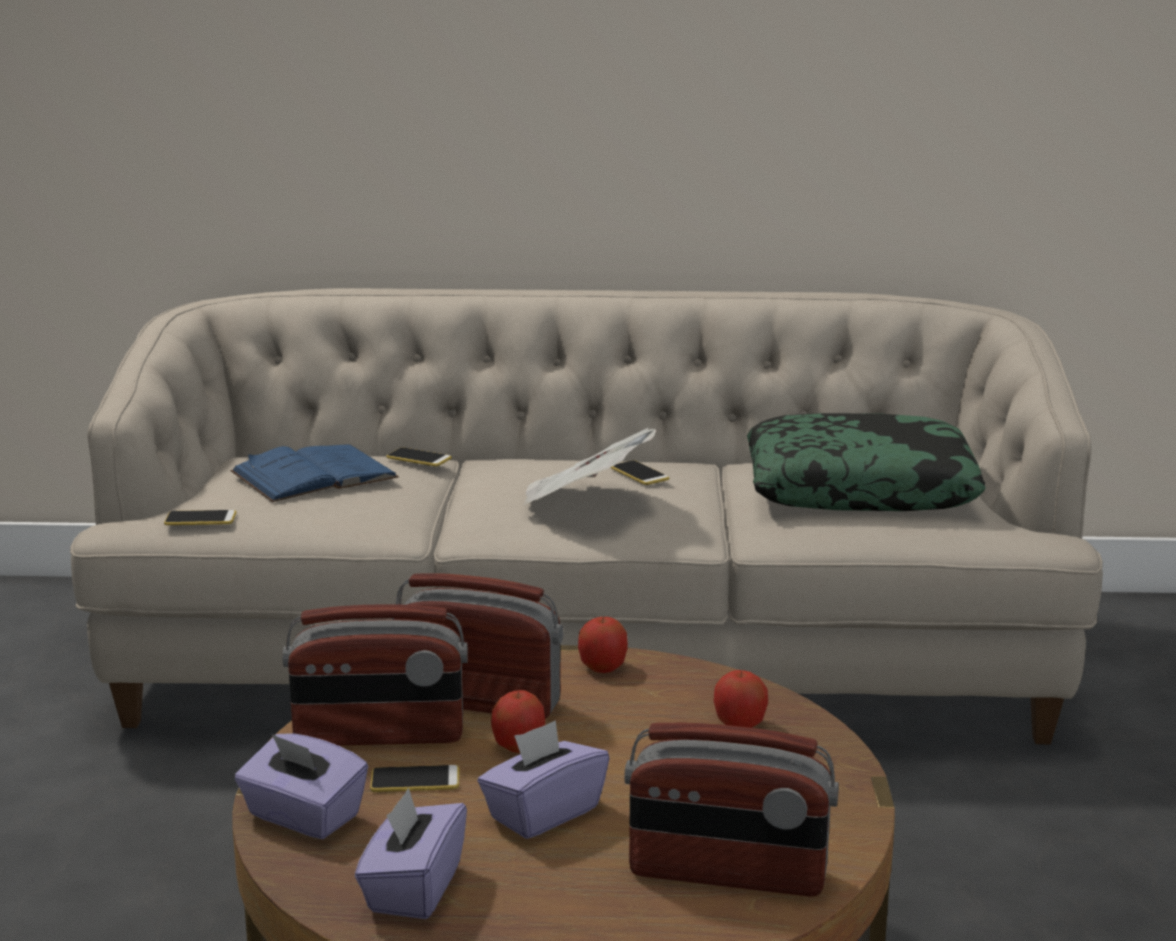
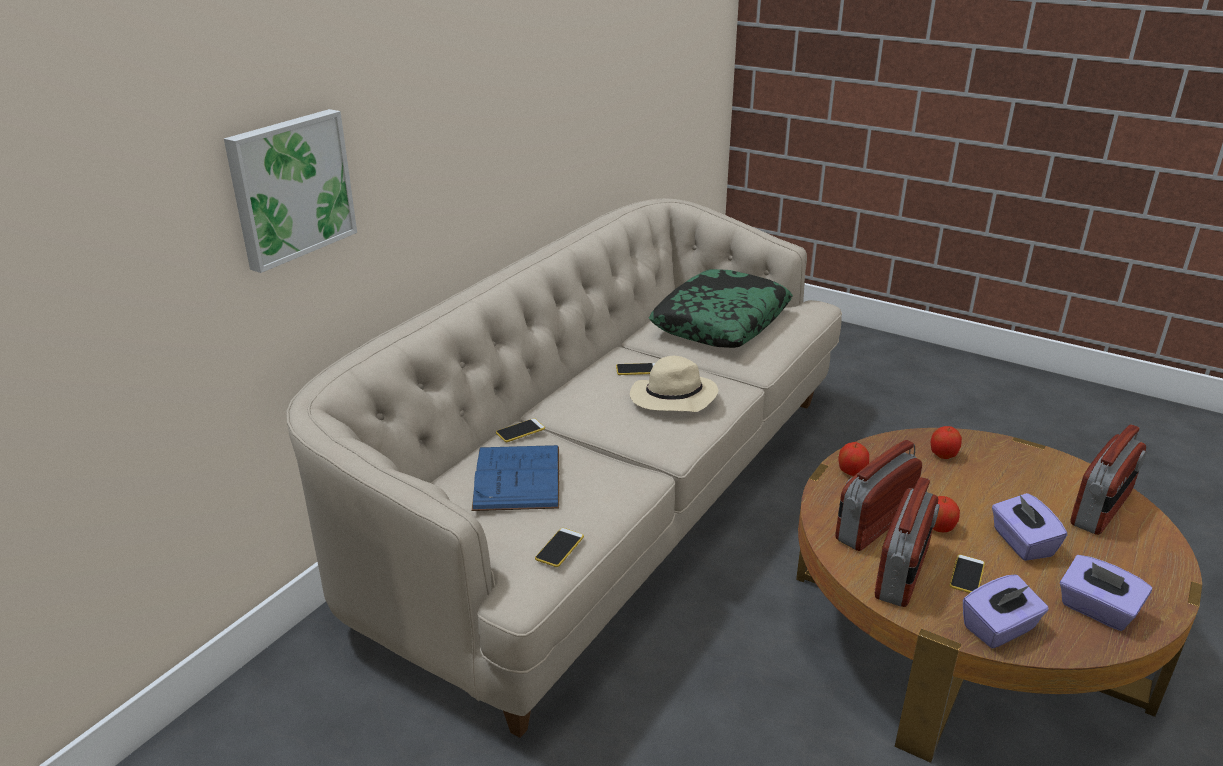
camera: 60 degrees left, 10 degrees up
newspaper [522,428,656,506] -> beige hat [630,356,718,412]
none -> picture [224,109,357,273]

